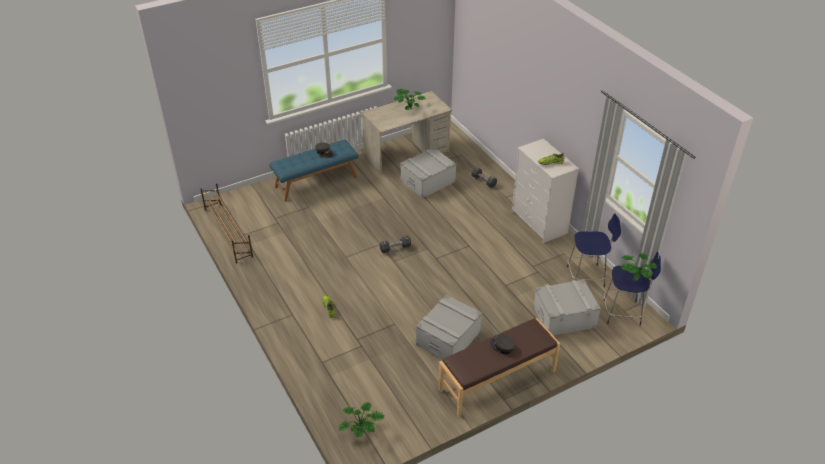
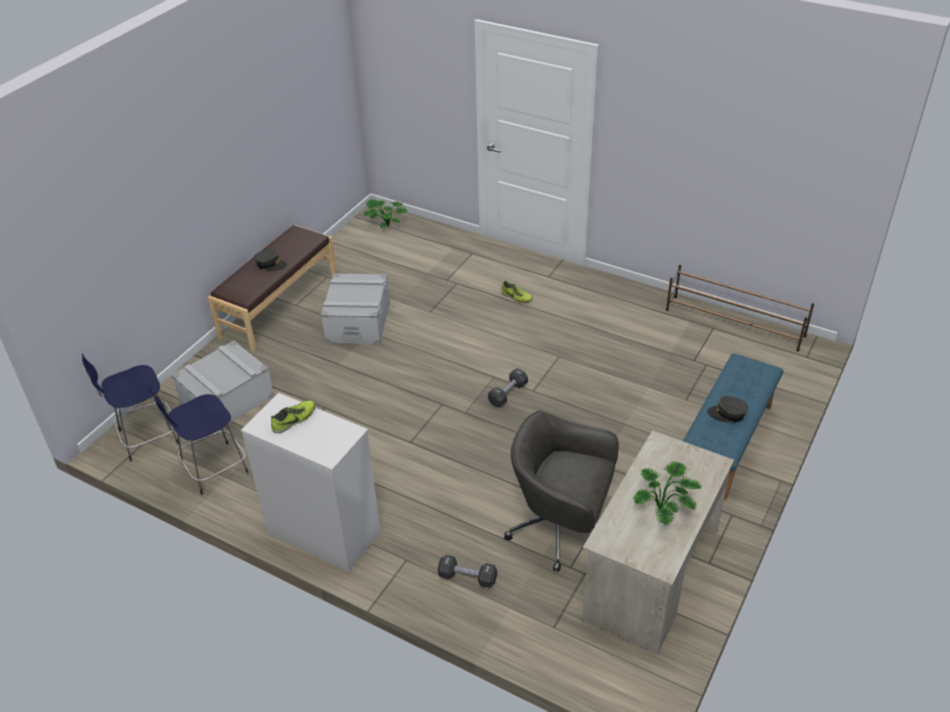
camera: 150 degrees right, 0 degrees up
grey storage box [400,147,456,198] -> grey office chair [504,411,619,572]
potted plant [620,253,657,281] -> none

